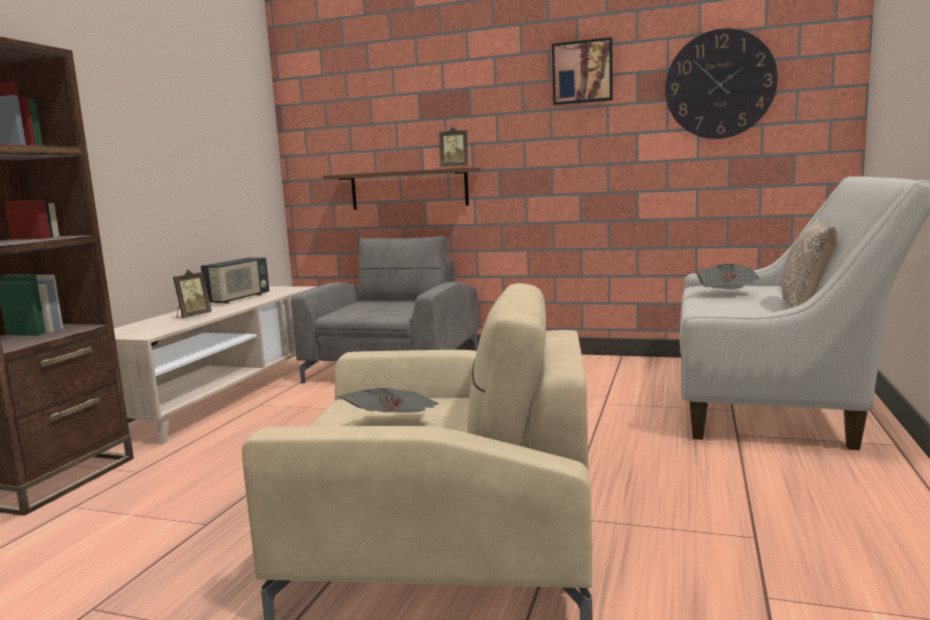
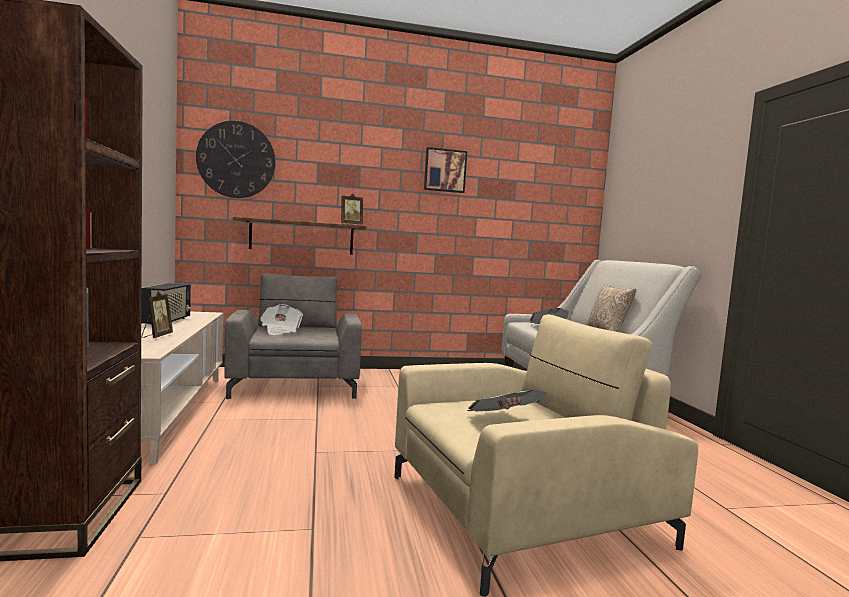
camera: 30 degrees left, 5 degrees down
wall clock [665,28,778,139] -> wall clock moved to [196,121,276,198]
none -> newspaper [260,304,303,335]

